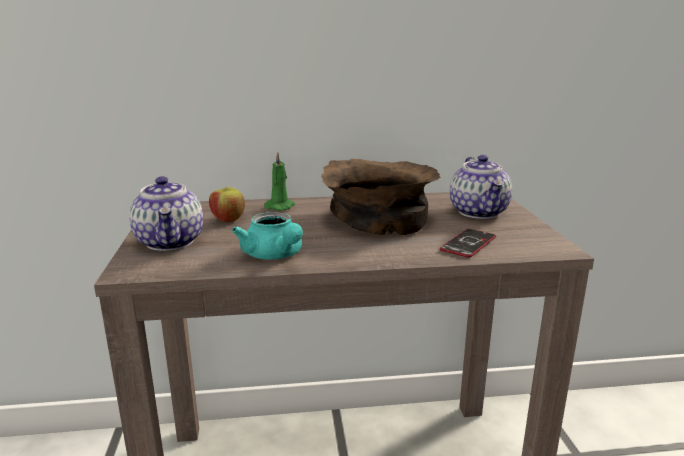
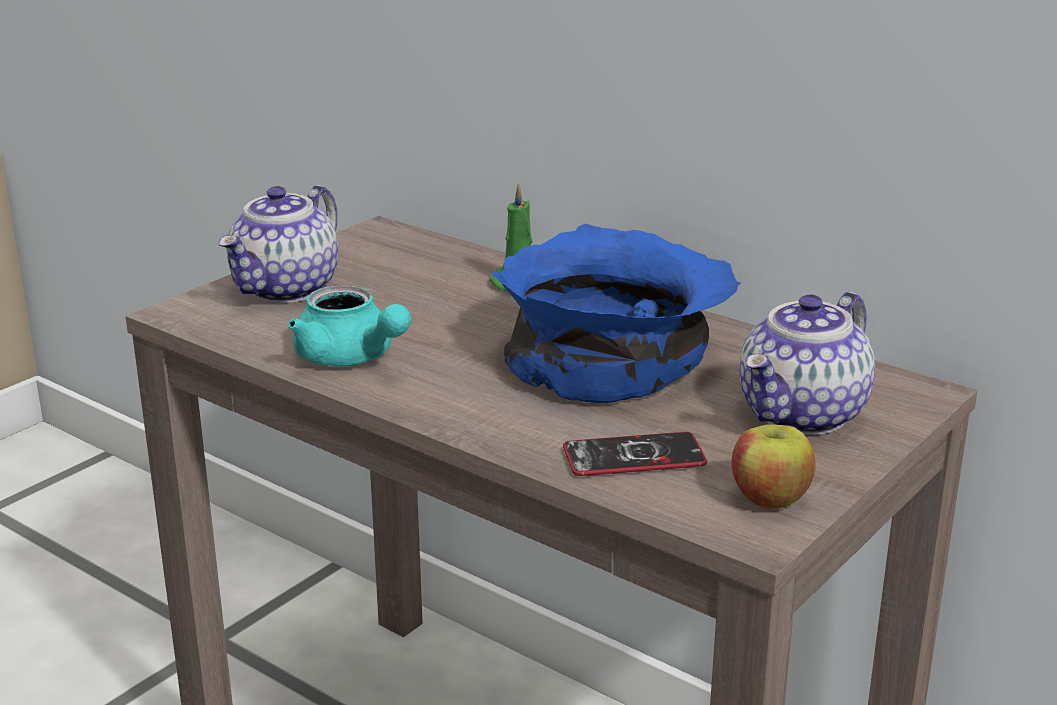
camera: 45 degrees right, 5 degrees up
apple [209,187,245,222] -> apple moved to [731,424,816,509]
turquoise teapot [232,212,303,260] -> turquoise teapot turned 60 degrees counterclockwise [288,285,411,366]
brown bowl [321,159,441,235] -> blue bowl [492,224,741,403]

